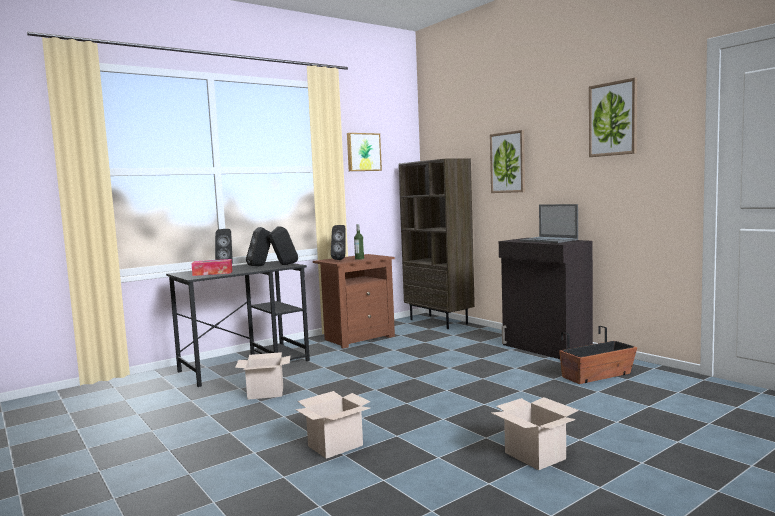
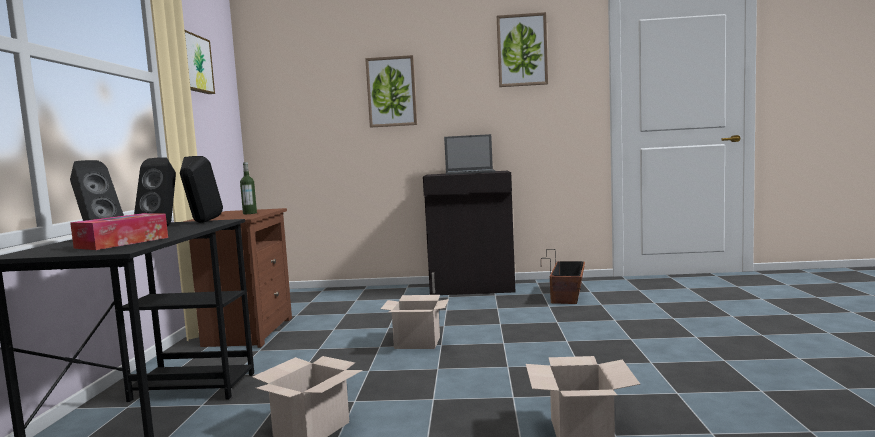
camera: 50 degrees left, 0 degrees up
black speaker [331,225,345,260] -> none
brown bookcase [398,159,475,329] -> none
cardboard box [491,397,579,470] -> cardboard box moved to [381,295,449,349]

